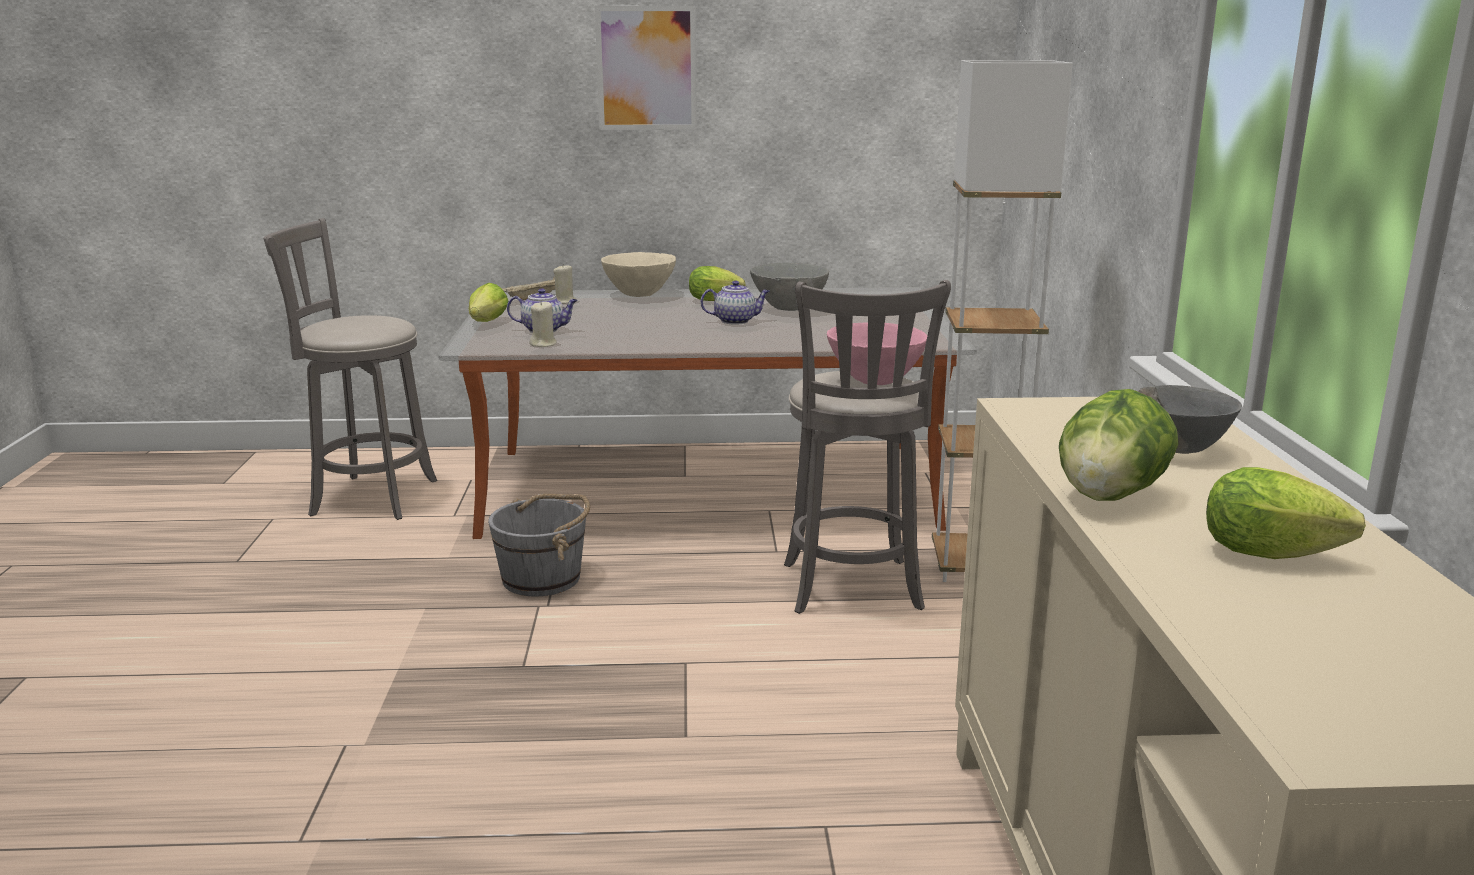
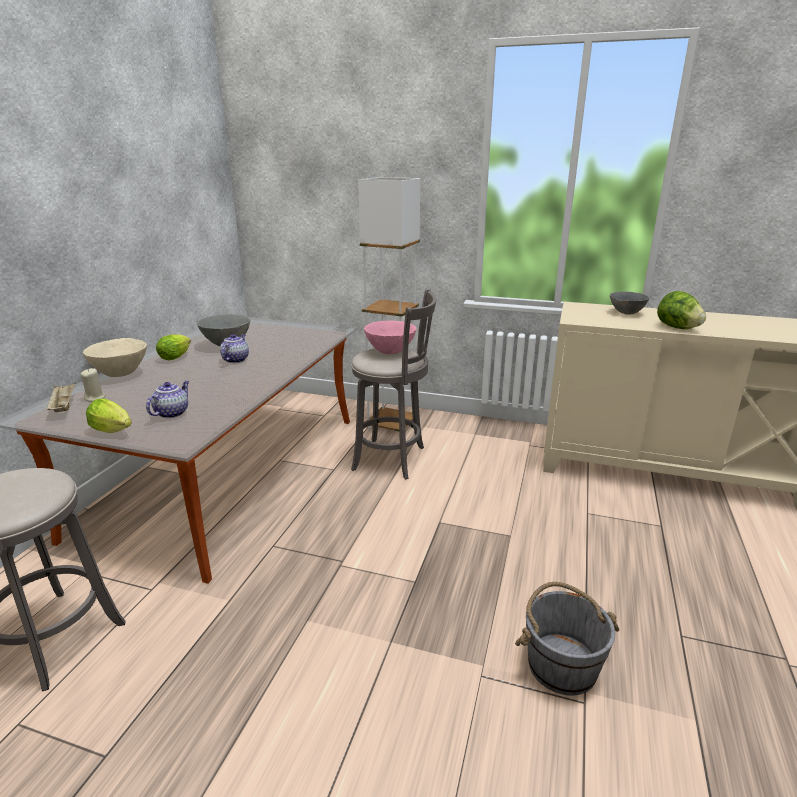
camera: 70 degrees left, 5 degrees up
grey bucket [488,494,590,596] -> grey bucket moved to [515,582,619,695]
beige candle [529,301,556,347] -> none
picture [595,6,697,130] -> none
lettuce [1206,467,1366,559] -> none

